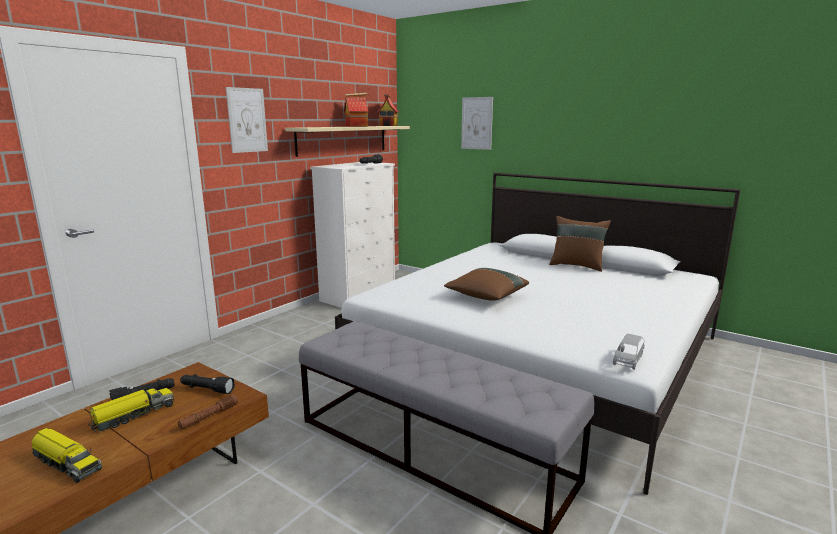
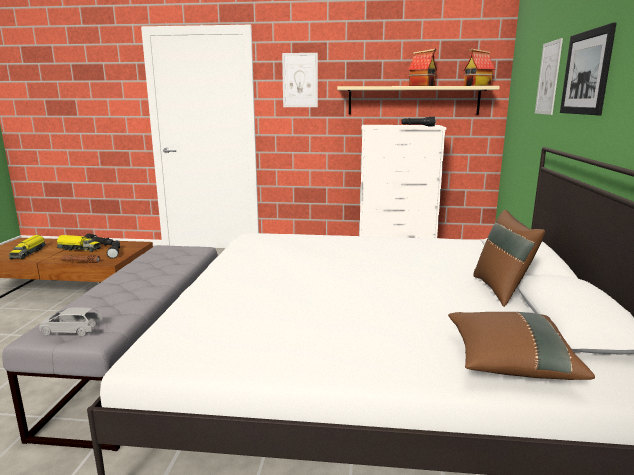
camera: 60 degrees right, 0 degrees up
brown pillow [444,268,529,300] -> brown pillow moved to [448,312,595,380]
grey toy car [613,334,645,370] -> grey toy car moved to [39,307,103,336]
none -> picture [560,23,616,115]

